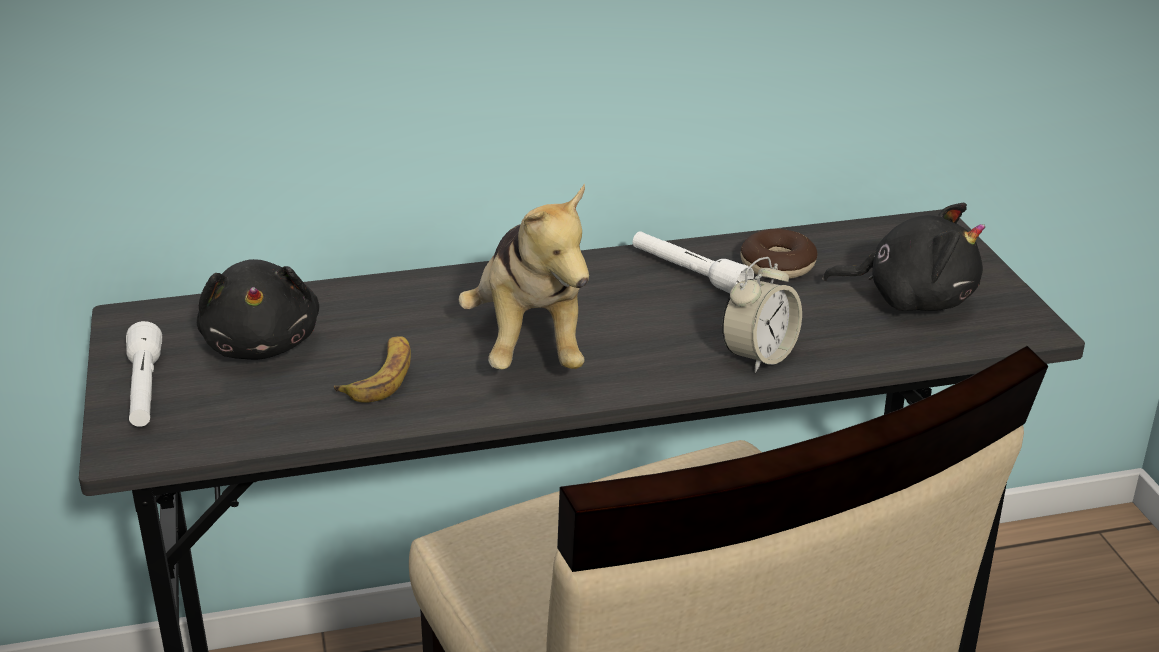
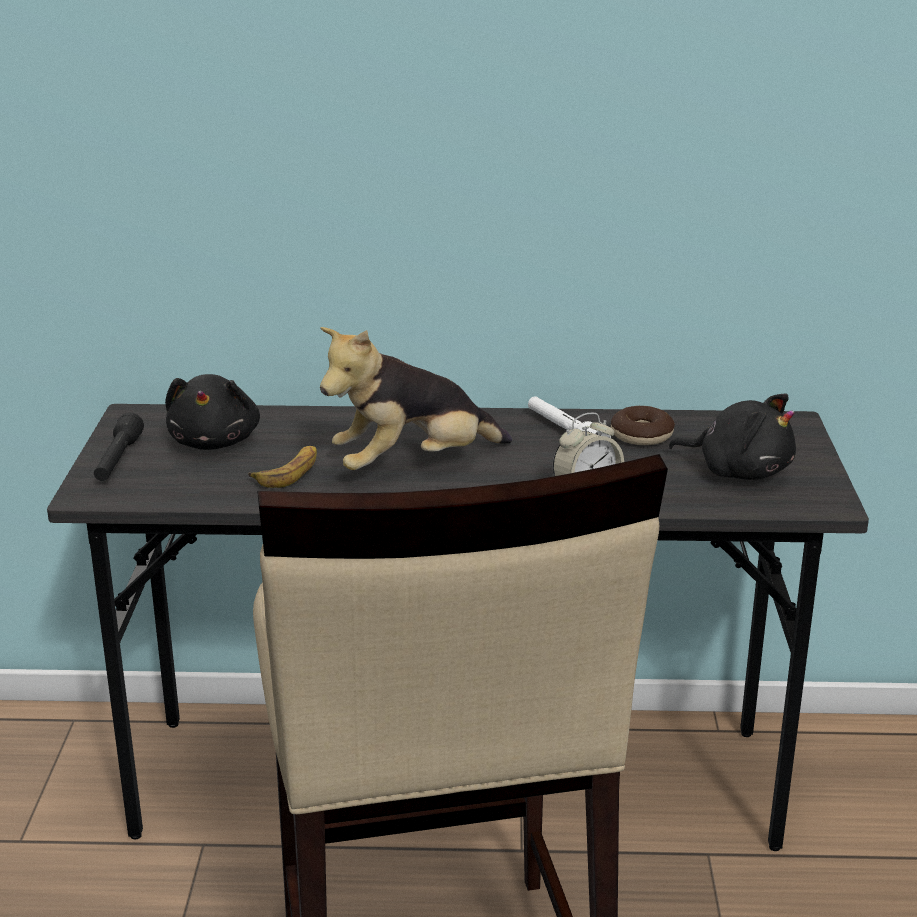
camera: 15 degrees right, 5 degrees down
white flashlight [126,321,162,427] -> black flashlight [94,412,144,481]
plush toy [458,184,589,369] -> plush toy turned 60 degrees clockwise [320,327,512,470]

